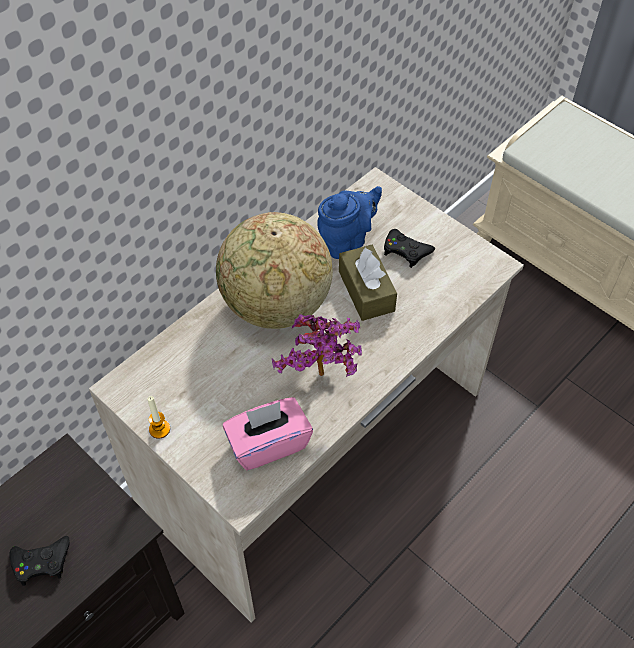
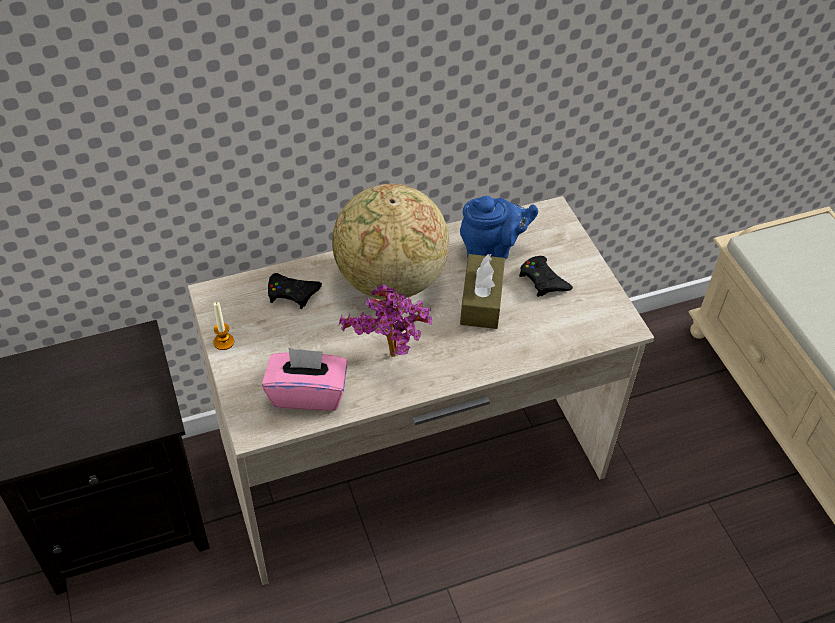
camera: 25 degrees right, 5 degrees down
black game controller [9,536,70,586] -> black game controller moved to [268,273,322,309]

